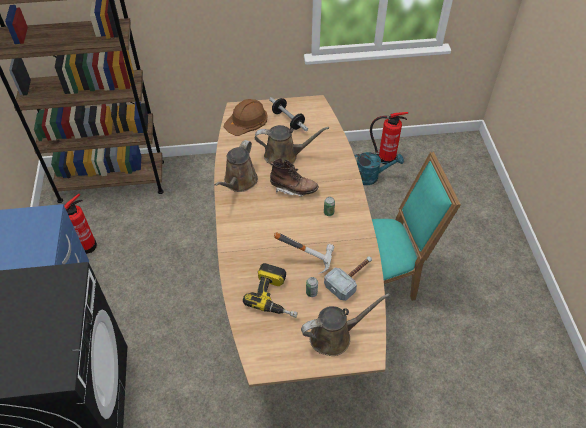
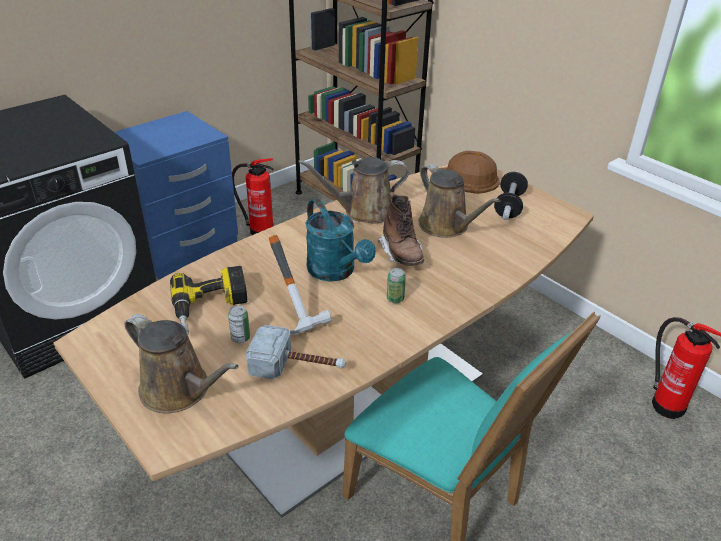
camera: 55 degrees right, 15 degrees down
turquoise watering can [354,152,404,185] -> turquoise watering can moved to [306,199,376,281]

